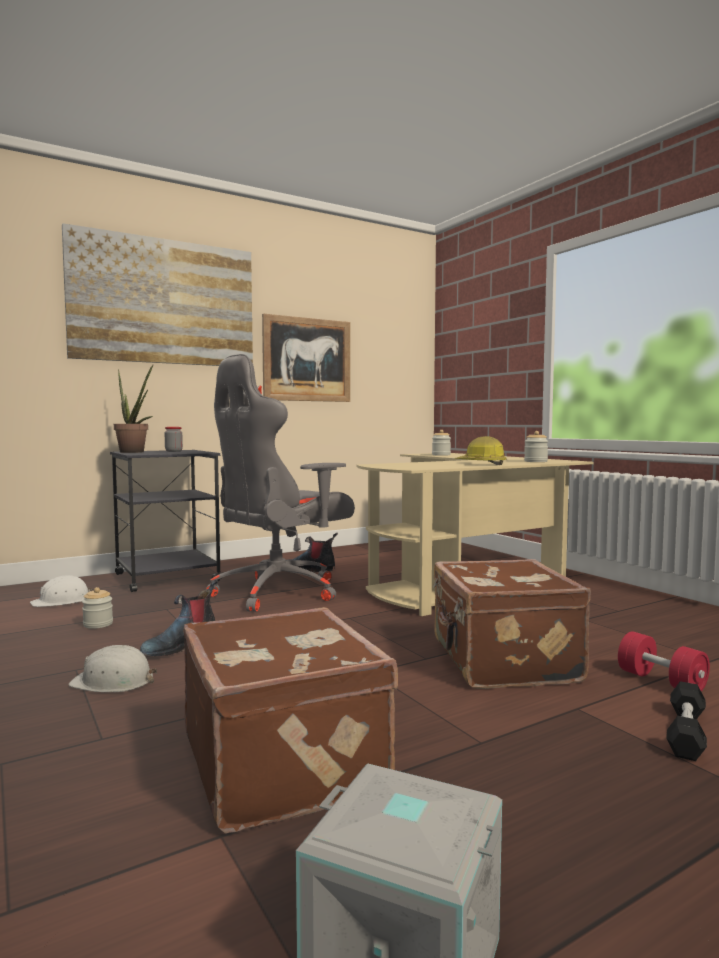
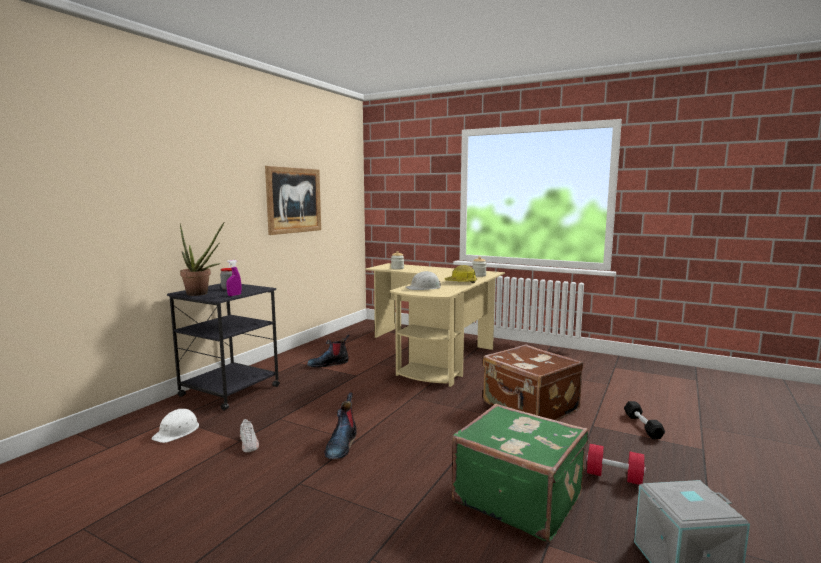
camera: 30 degrees left, 5 degrees up
picture [62,223,253,366] -> none
white hard hat [68,645,157,692] -> white hard hat moved to [405,271,441,290]
jar [82,587,113,629] -> white shoe [240,419,259,452]
brown suitcase [183,607,398,833] -> green suitcase [452,404,588,543]
grey office chair [205,354,355,612] -> none
red dumbbell [618,631,710,692] -> red dumbbell moved to [586,444,646,485]
none -> purple spray bottle [226,260,241,296]

